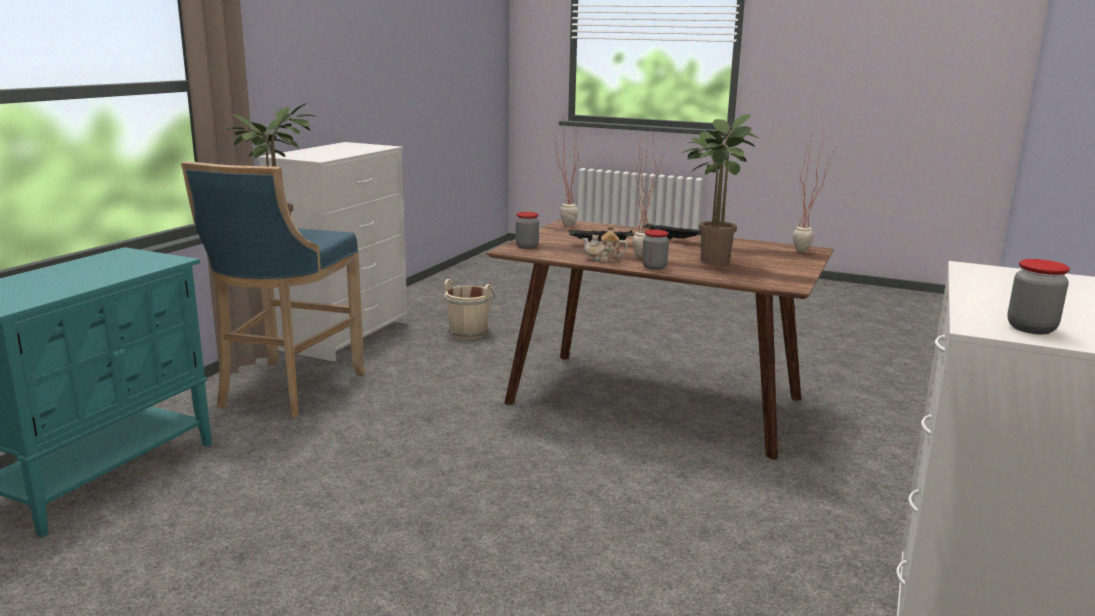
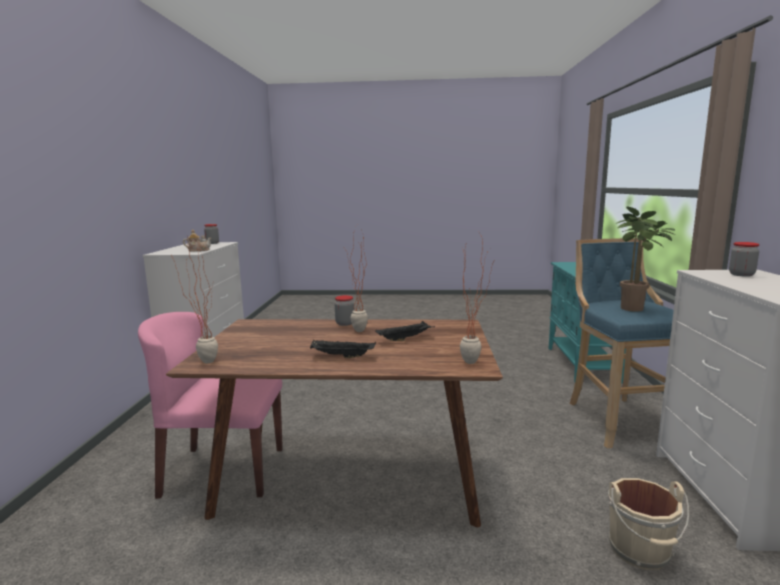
camera: 160 degrees right, 5 degrees down
jar [516,212,539,249] -> jar moved to [729,242,759,277]
teapot [582,224,628,263] -> teapot moved to [183,229,212,252]
potted plant [681,114,760,265] -> none
none -> pink chair [138,312,283,499]

